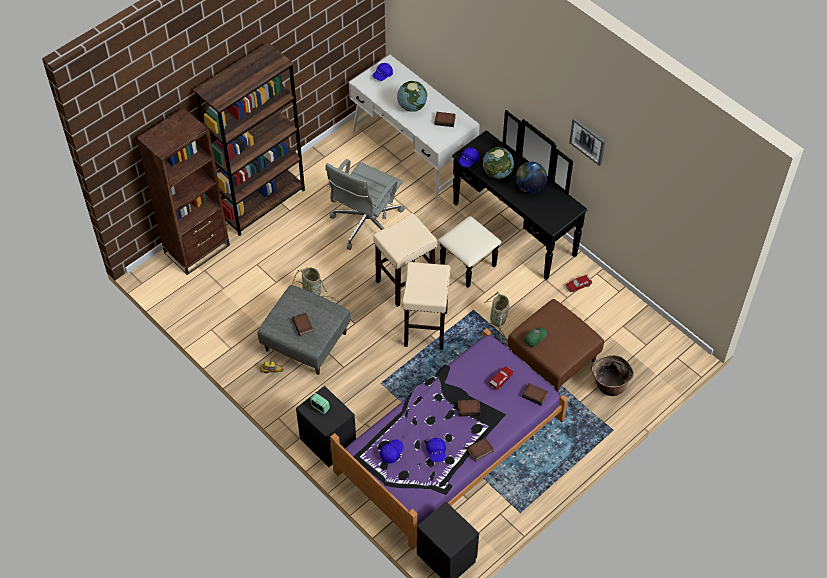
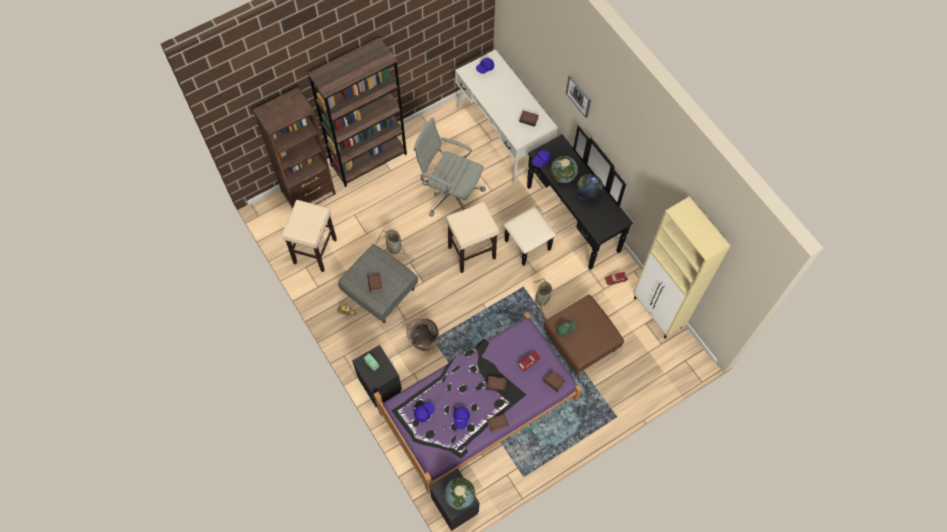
camera: 10 degrees right, 10 degrees up
grey office chair [325,159,405,250] -> grey office chair turned 75 degrees clockwise [414,117,486,217]
globe [397,81,427,112] -> globe moved to [445,478,475,510]
beige stool [403,262,451,350] -> beige stool moved to [282,200,337,272]
picture [569,118,605,166] -> picture moved to [566,74,591,118]
basket [592,355,634,396] -> basket moved to [406,318,439,351]
none -> beige cabinet [633,197,730,338]

